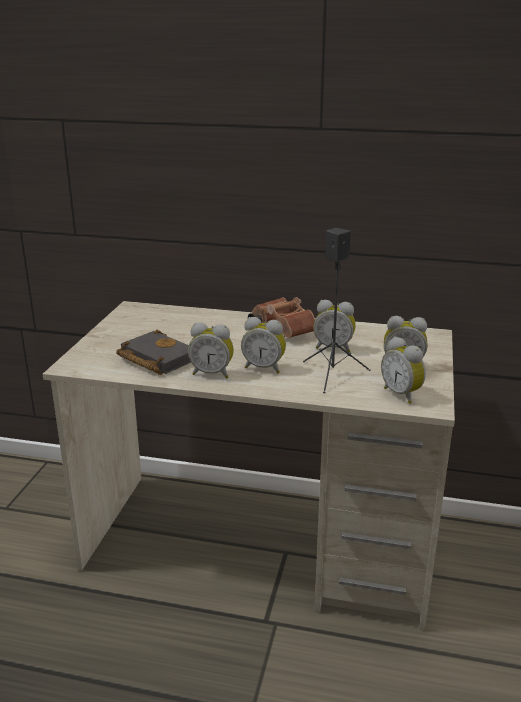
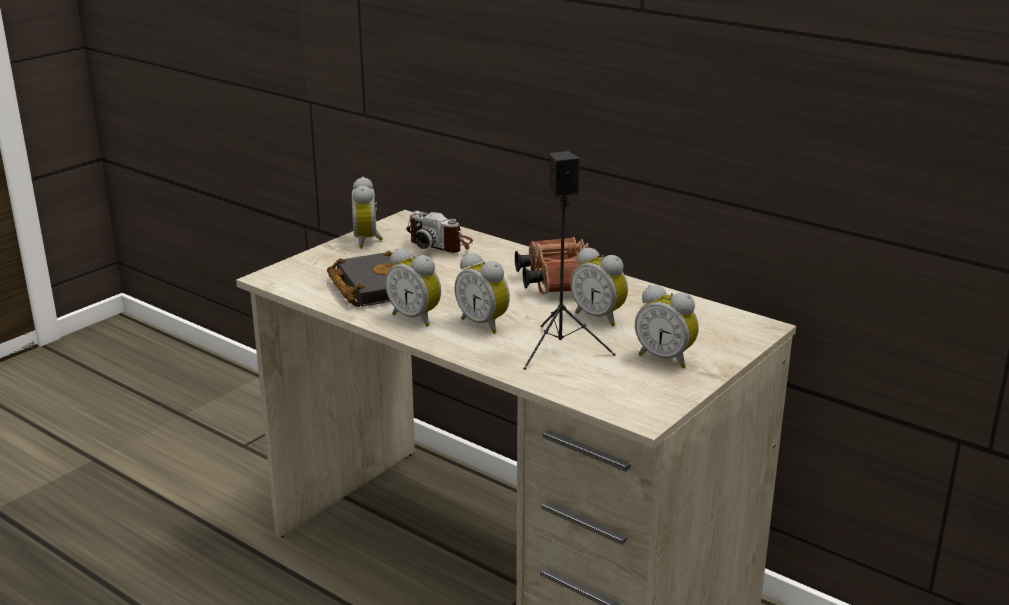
camera: 25 degrees right, 0 degrees up
alarm clock [381,336,426,404] -> alarm clock moved to [352,177,383,248]
none -> camera [406,211,473,253]

